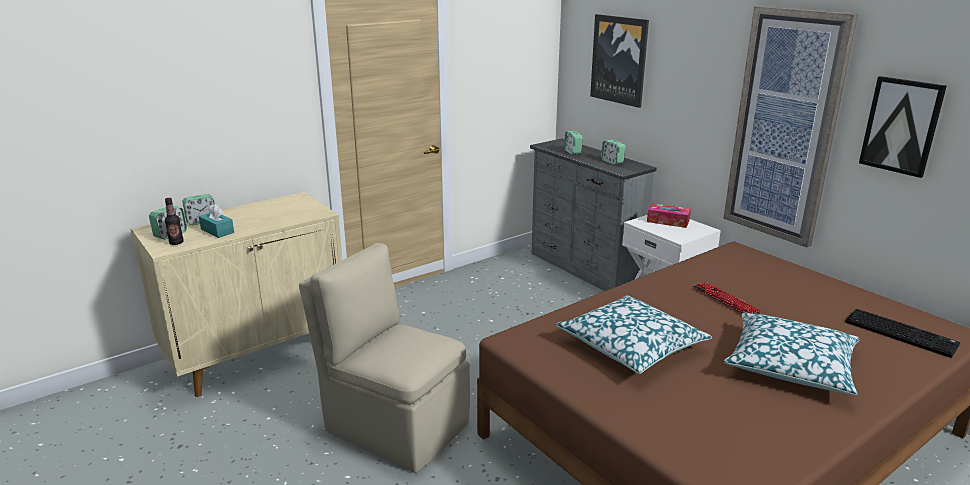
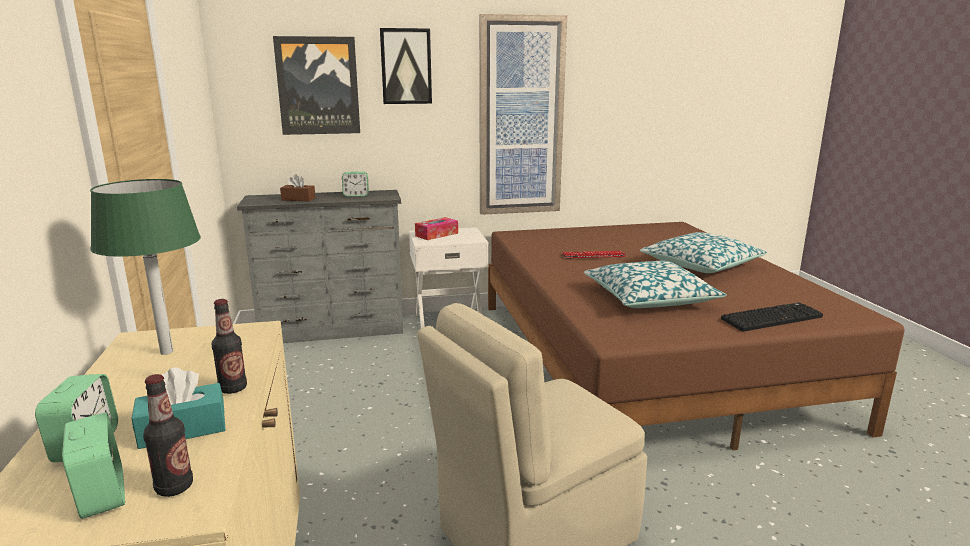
camera: 65 degrees left, 5 degrees down
alarm clock [564,131,583,155] -> brown tissue box [280,174,316,201]
keyboard [845,309,960,358] -> keyboard moved to [721,303,823,332]
picture [859,76,947,178] -> picture moved to [380,28,432,104]
none -> green table lamp [90,179,201,355]
none -> bottle [212,299,247,394]

